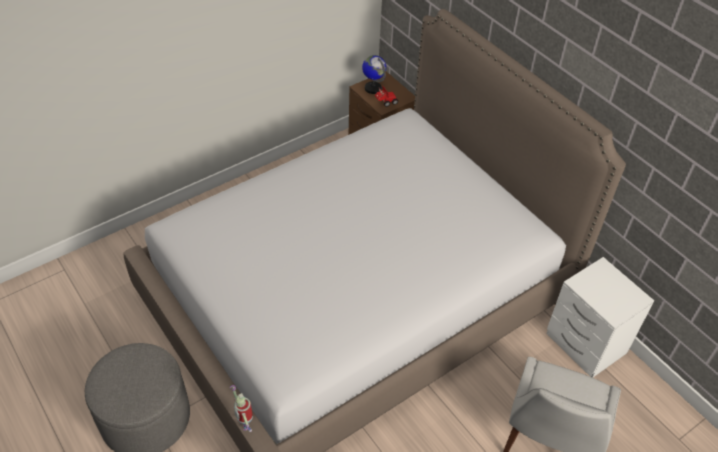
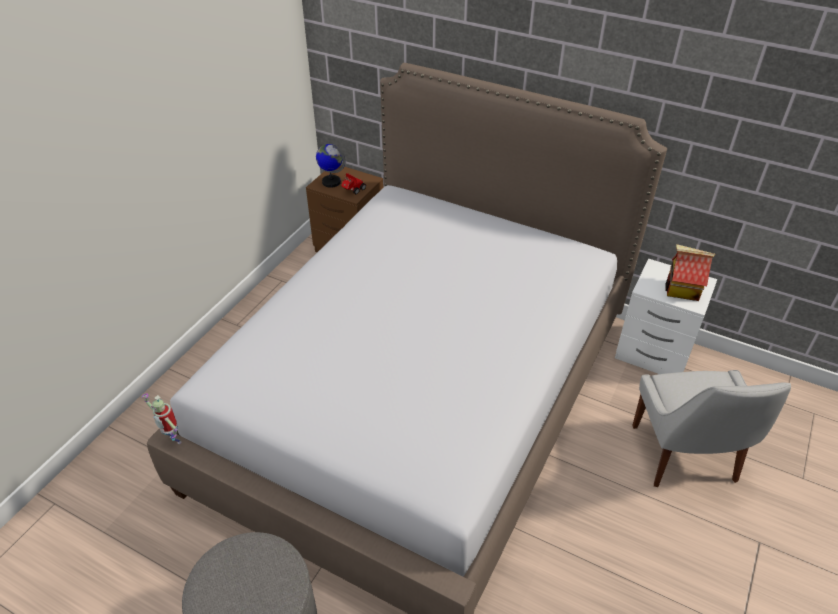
camera: 25 degrees left, 5 degrees down
toy robot [230,385,253,432] -> toy robot moved to [142,394,181,444]
none -> toy house [666,244,715,301]

